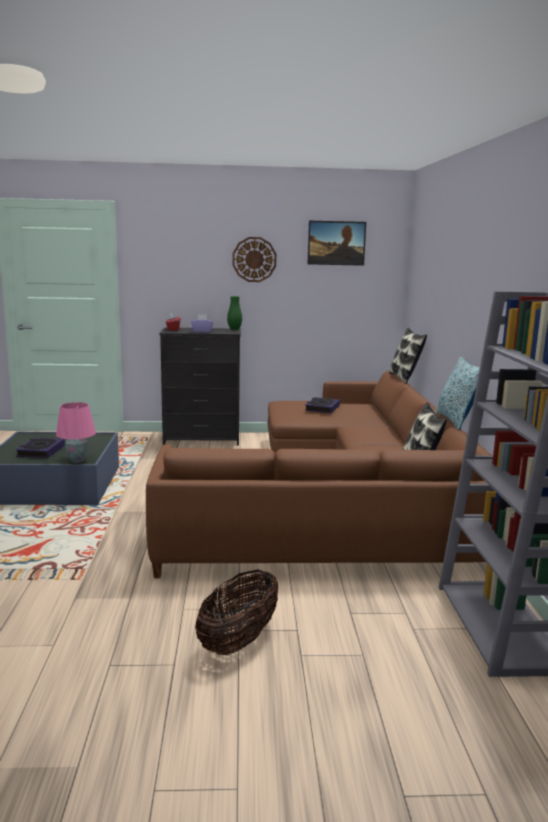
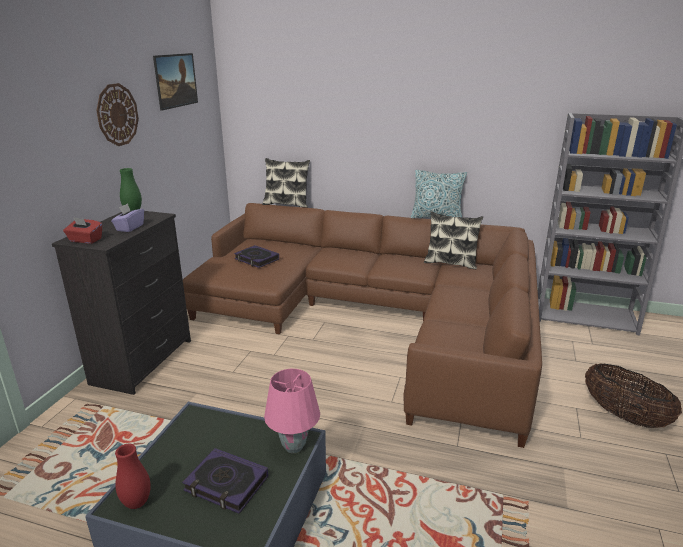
camera: 70 degrees left, 10 degrees up
none -> red vase [115,444,151,509]

